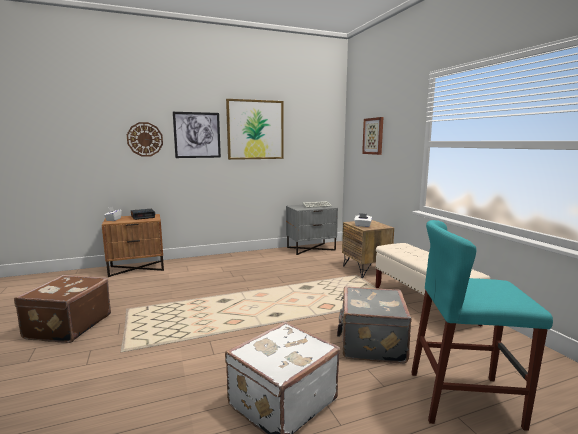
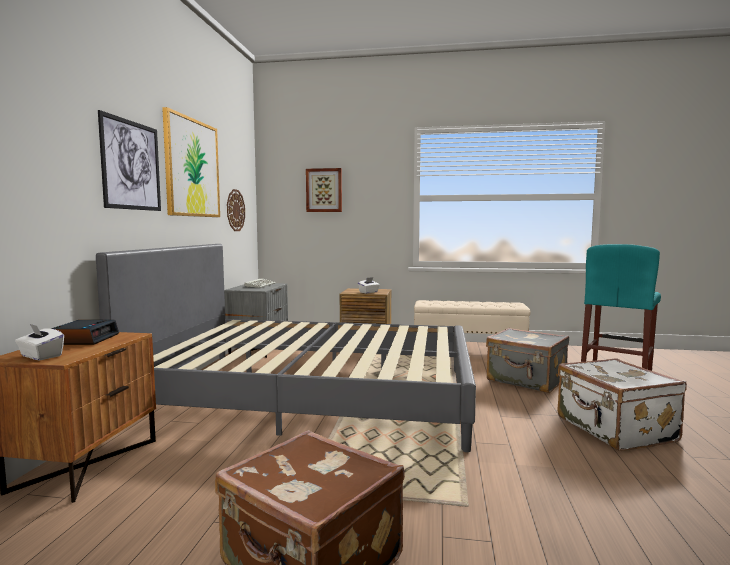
camera: 60 degrees left, 5 degrees down
wall clock [127,122,163,156] -> wall clock moved to [227,189,245,231]
none -> grey bed [96,244,476,452]

